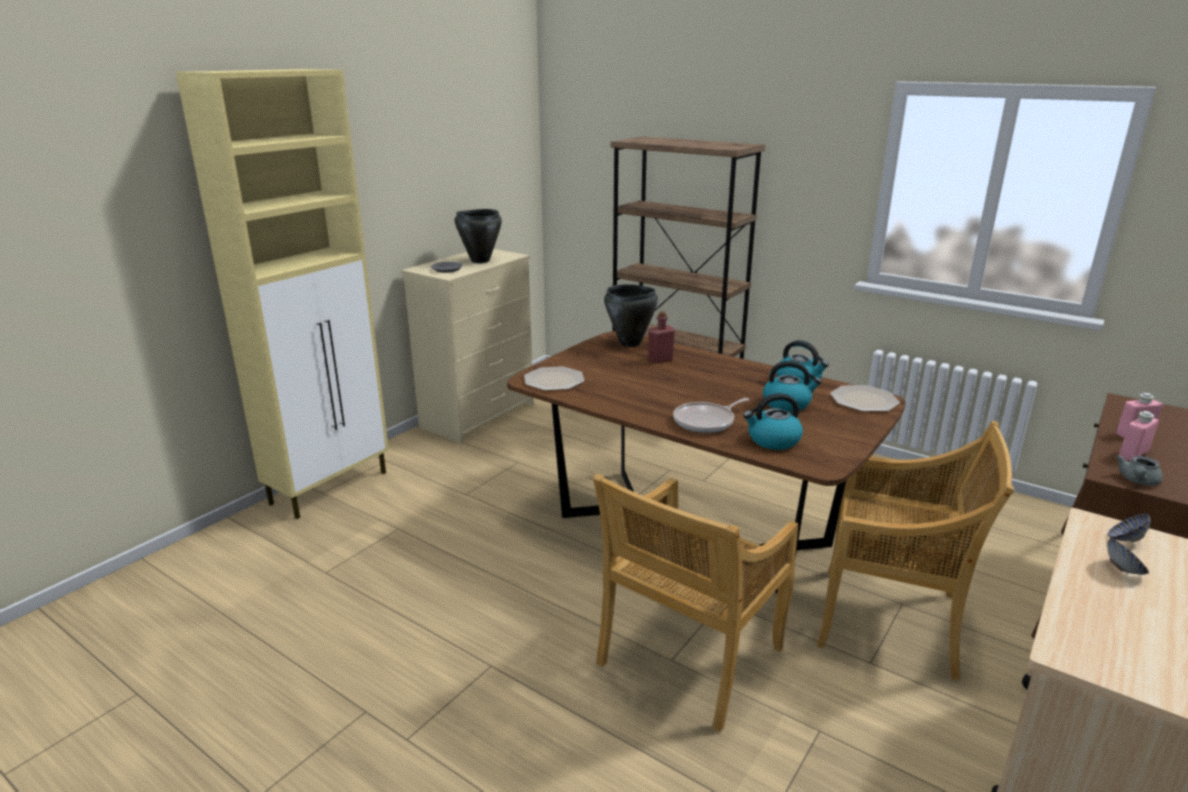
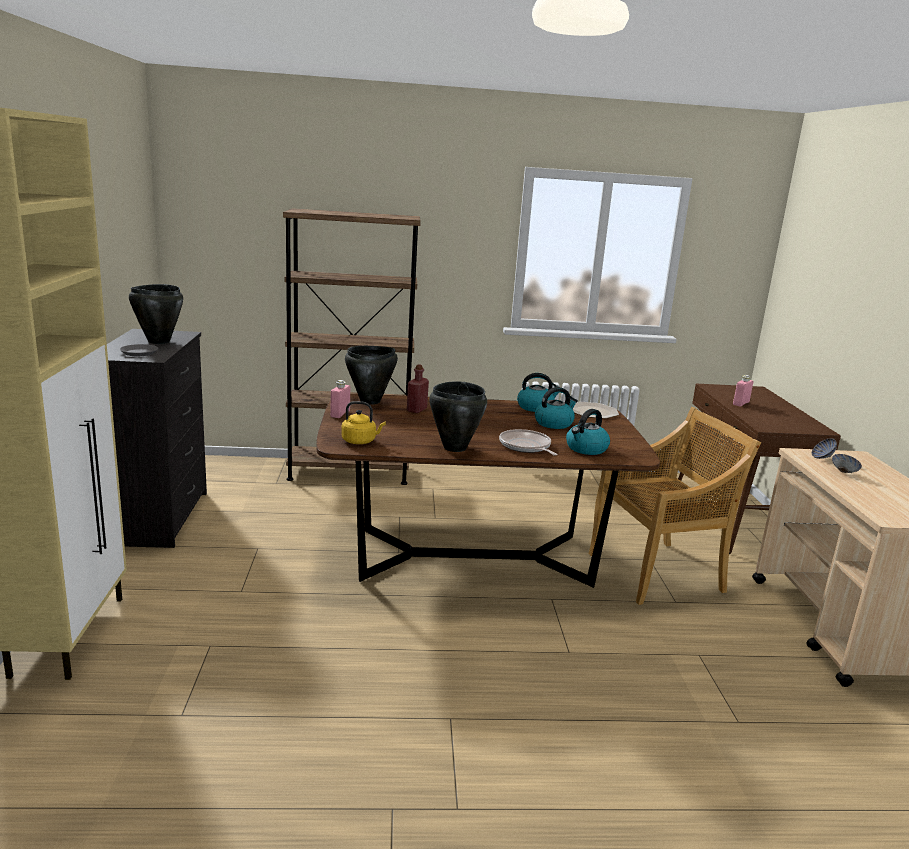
camera: 40 degrees left, 5 degrees down
beige dresser [401,249,534,443] -> black dresser [107,329,207,548]
plate [524,366,585,391] -> yellow kettle [341,401,386,444]
beige chair [593,474,798,732] -> none
frying pan [673,398,749,433] -> frying pan turned 135 degrees clockwise [499,429,557,456]
grey teapot [1116,455,1163,486] -> none
pink bottle [1119,411,1159,461] -> pink bottle moved to [330,380,350,418]
none -> black cooking pot [429,381,487,452]

